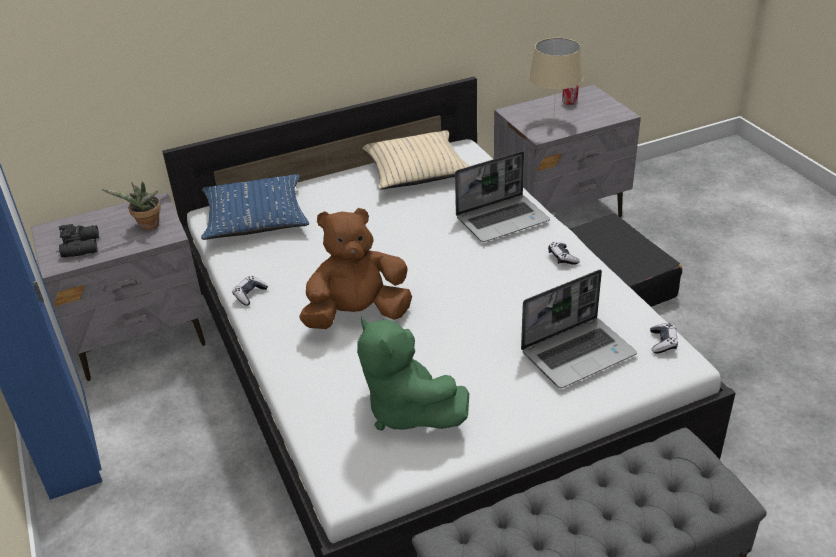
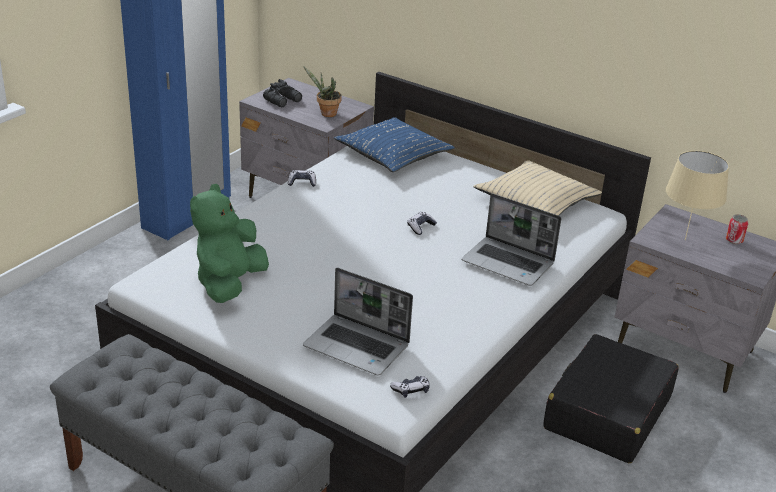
camera: 55 degrees right, 5 degrees down
brown plush toy [299,208,412,329] -> none
game controller [548,242,580,265] -> game controller moved to [407,212,437,235]

